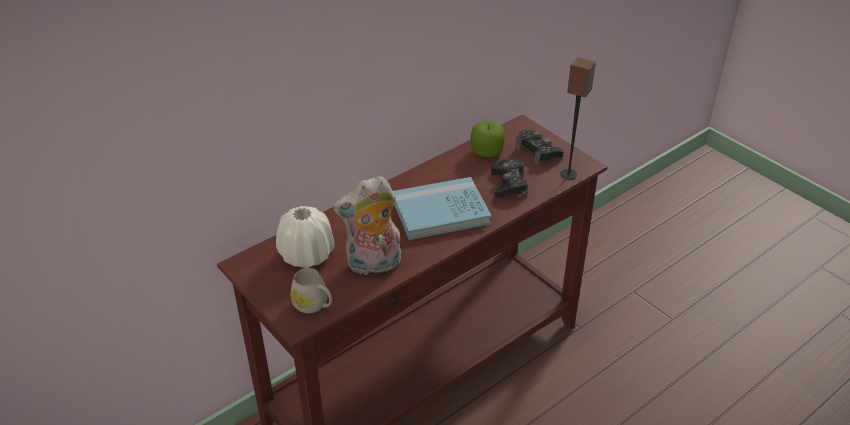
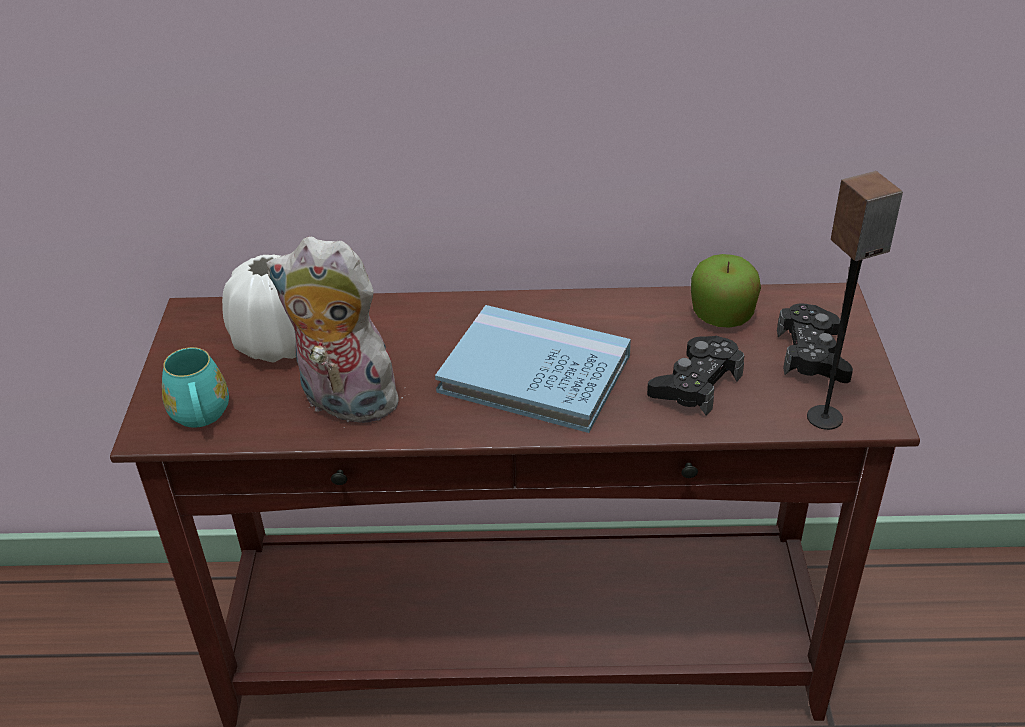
camera: 40 degrees right, 0 degrees up
white mug [291,268,332,313] -> turquoise mug [162,347,229,428]

